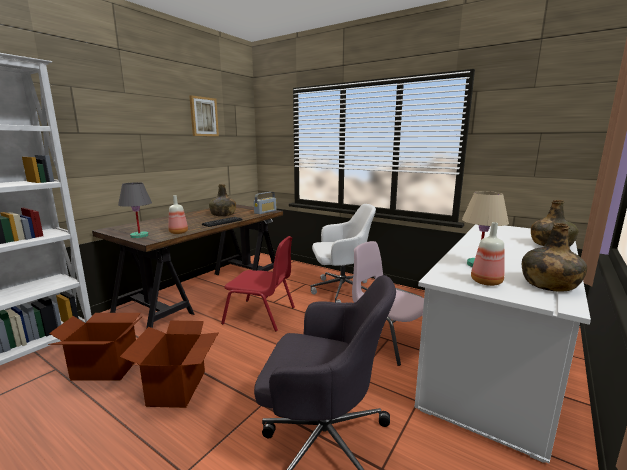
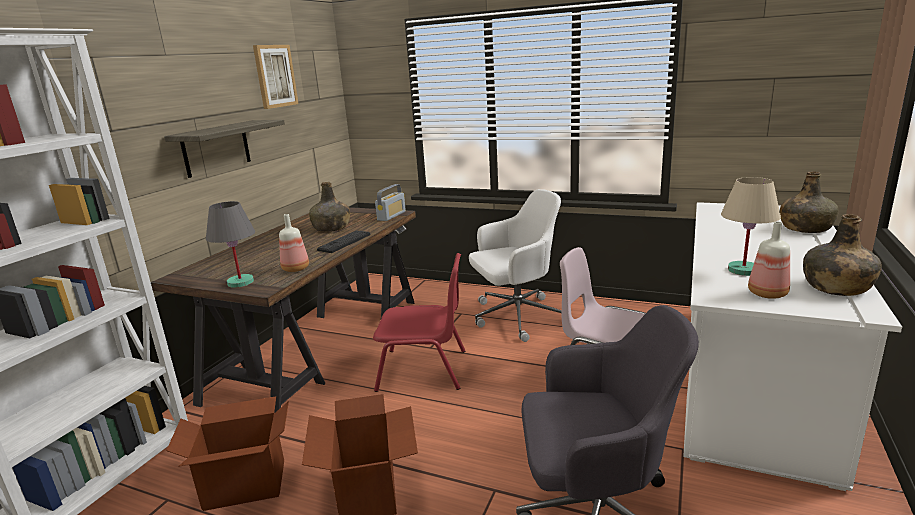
camera: 10 degrees left, 5 degrees up
none -> shelf [164,120,285,178]

